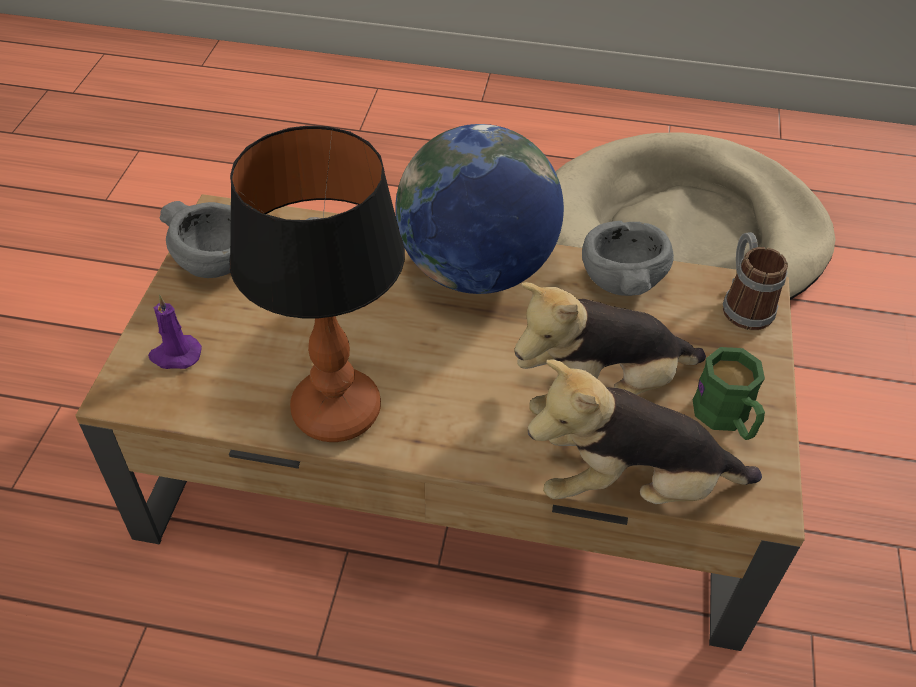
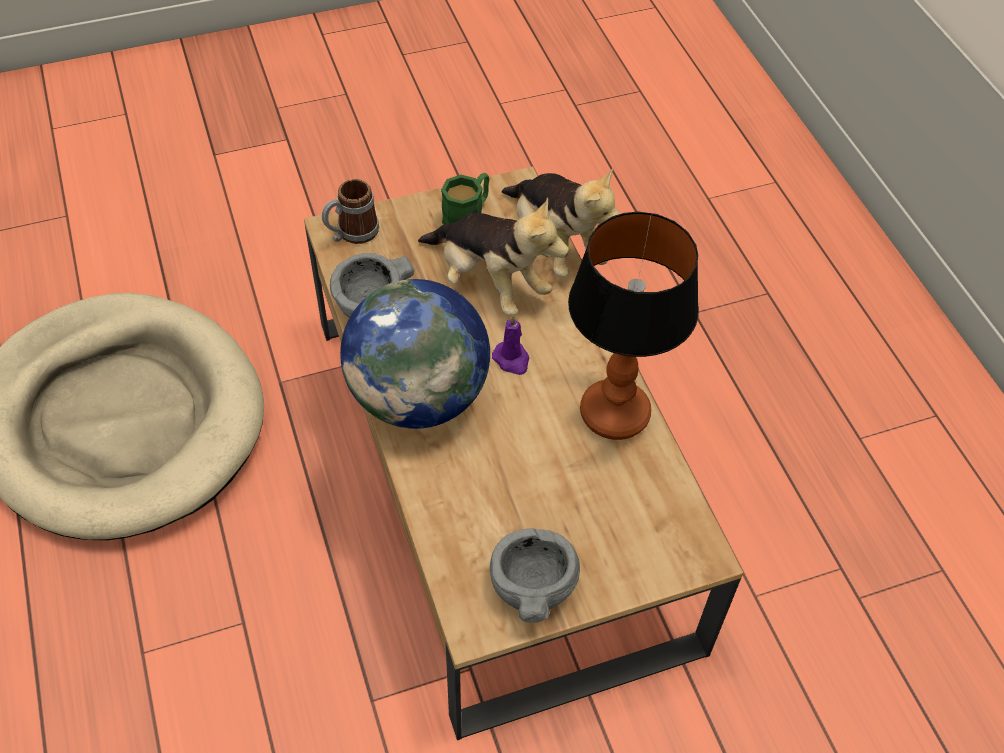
camera: 120 degrees left, 5 degrees up
purple candle [148,295,202,369] -> purple candle moved to [492,315,530,375]

